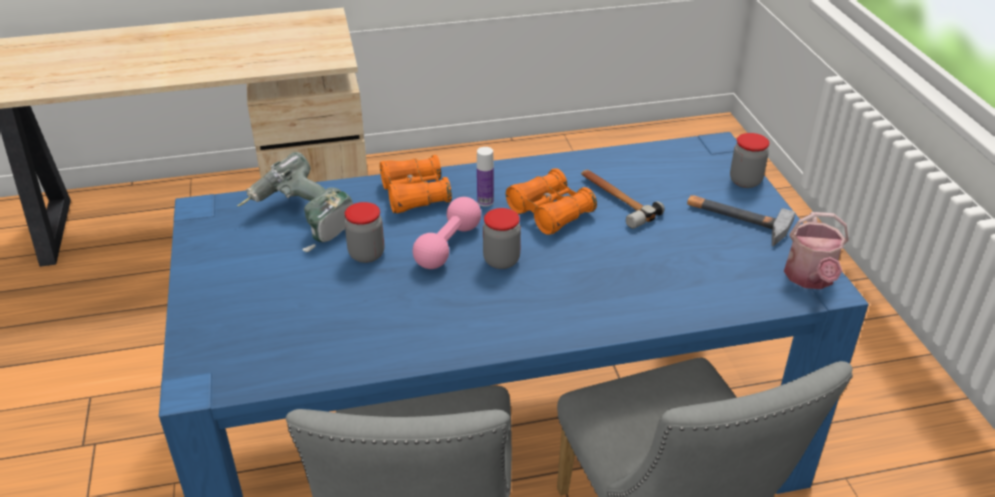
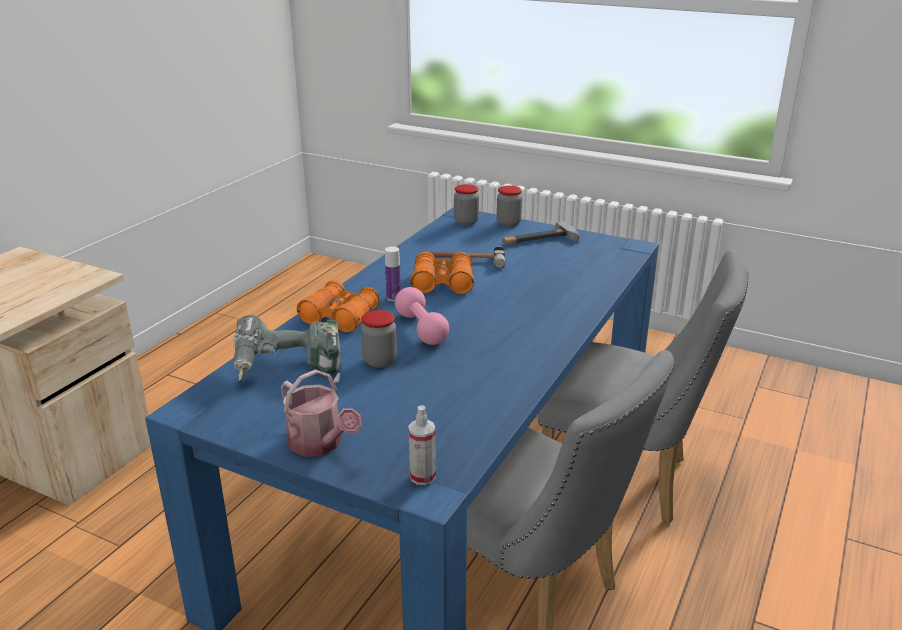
camera: 50 degrees left, 10 degrees down
jar [483,208,521,269] -> jar moved to [454,184,479,225]
watering can [784,212,849,289] -> watering can moved to [281,369,362,457]
none -> spray bottle [408,405,436,485]

